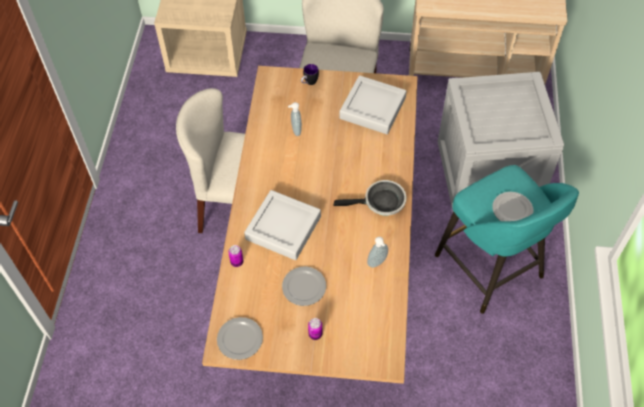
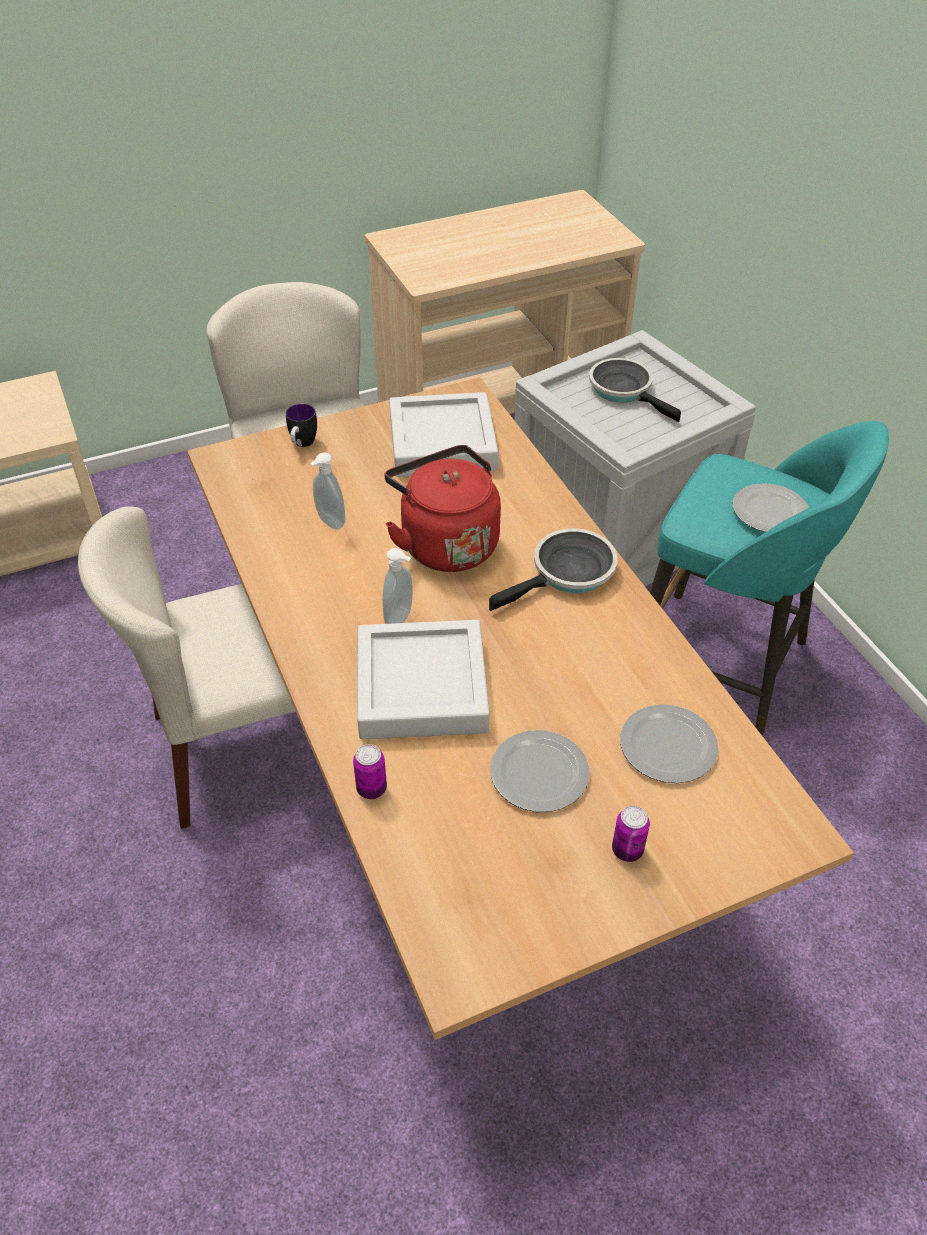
camera: 30 degrees left, 10 degrees down
plate [217,317,263,360] -> plate moved to [620,704,718,783]
soap dispenser [367,237,388,268] -> soap dispenser moved to [382,548,413,624]
none -> red kettle [385,445,501,572]
none -> frying pan [589,358,681,422]

